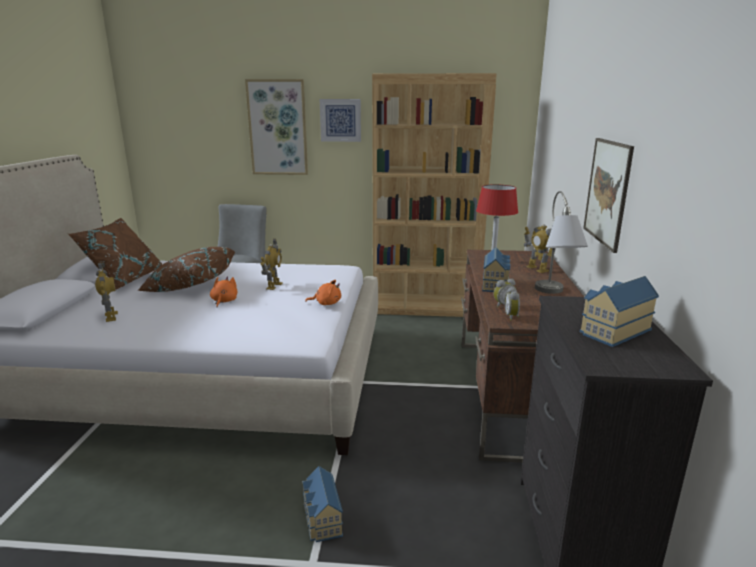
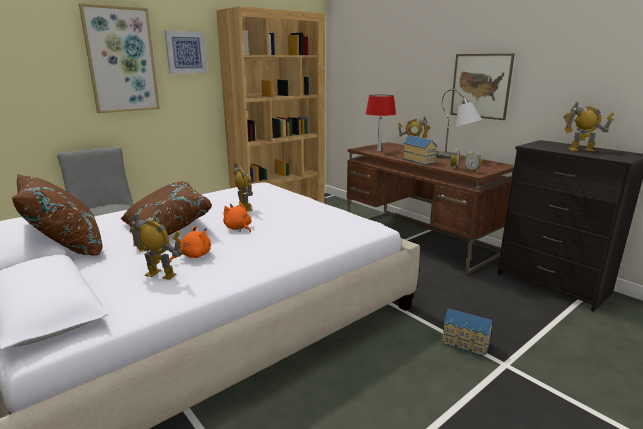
camera: 45 degrees left, 0 degrees up
orange plush toy [305,280,341,305] -> orange plush toy moved to [169,226,211,262]
toy house [580,276,659,347] -> toy robot [563,101,614,151]

